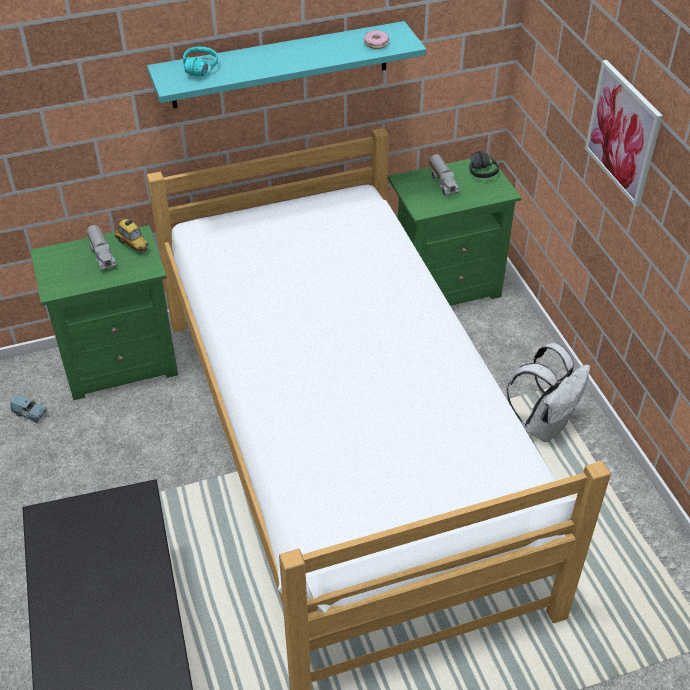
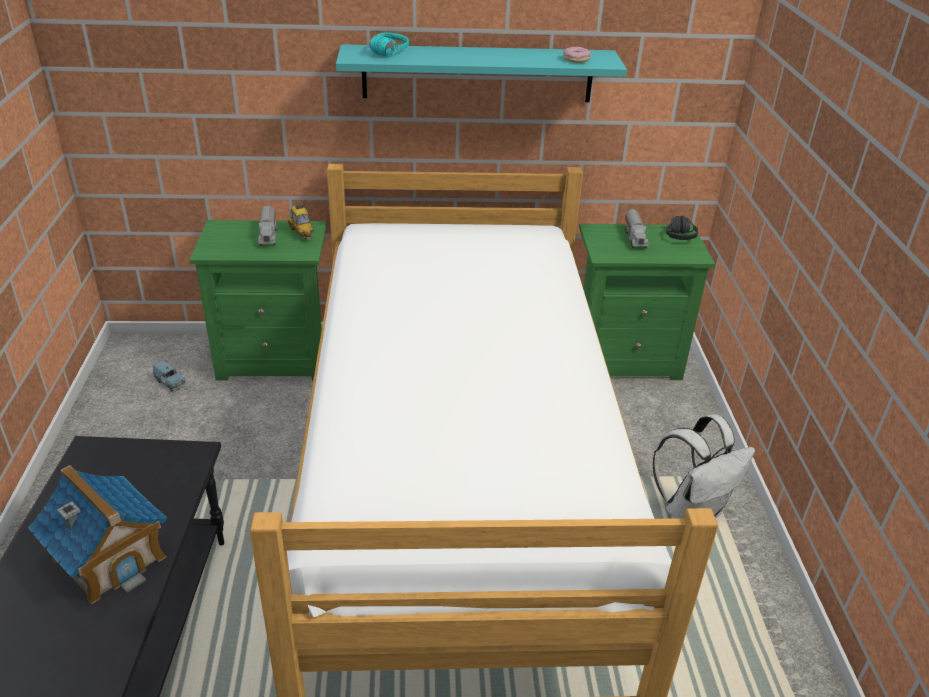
camera: 15 degrees right, 10 degrees down
picture [585,60,663,207] -> none
none -> toy house [28,465,168,604]

